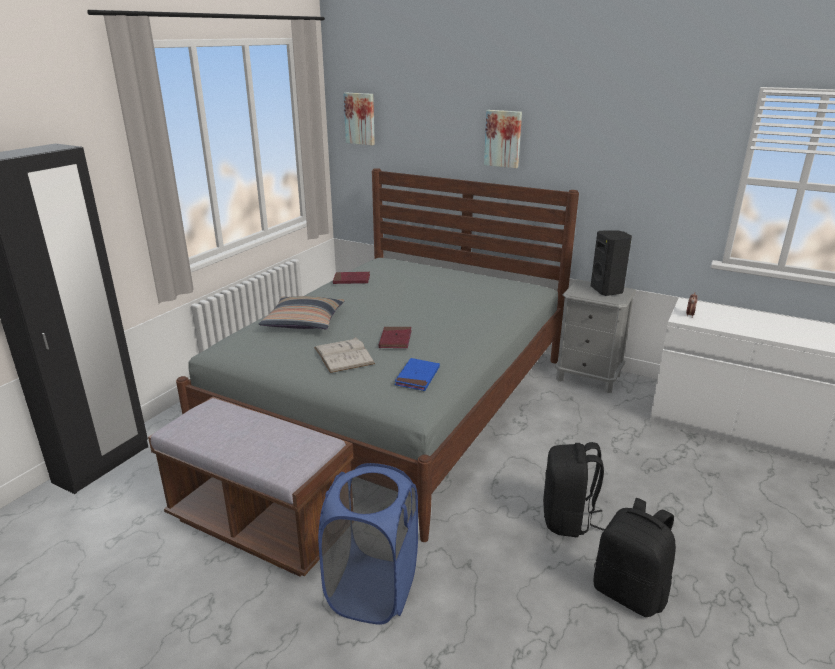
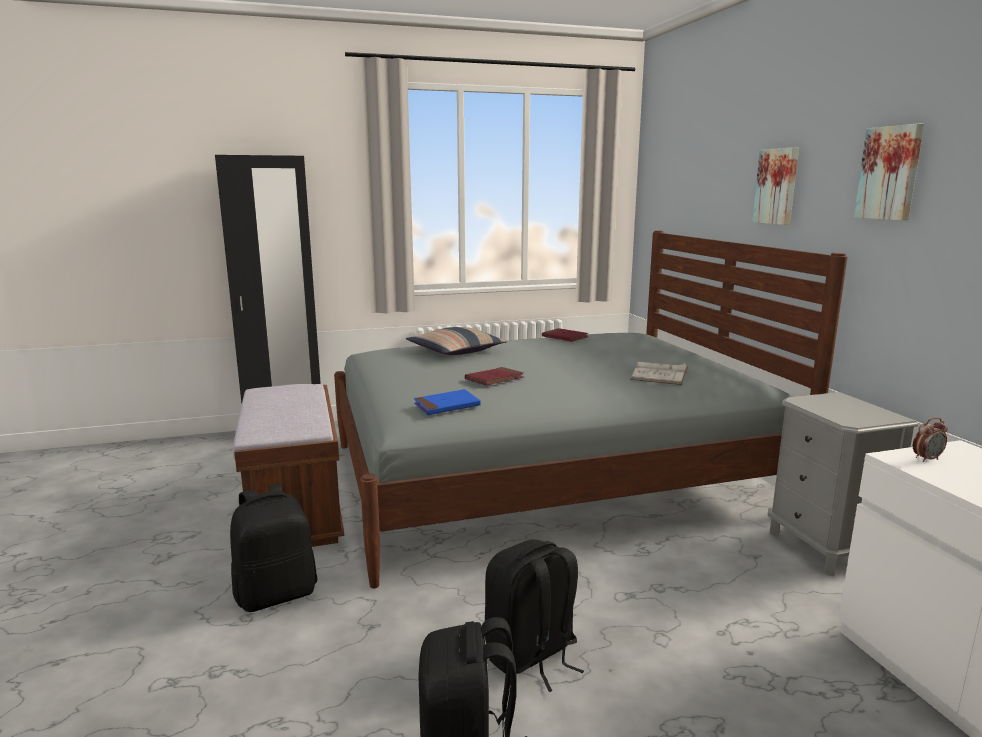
camera: 45 degrees right, 10 degrees down
white book [314,337,375,373] -> white book moved to [630,362,688,385]
blue laundry basket [318,463,418,625] -> black backpack [230,484,317,612]
picture [344,93,375,145] -> picture moved to [854,123,924,221]
black speaker [591,230,632,296] -> none

